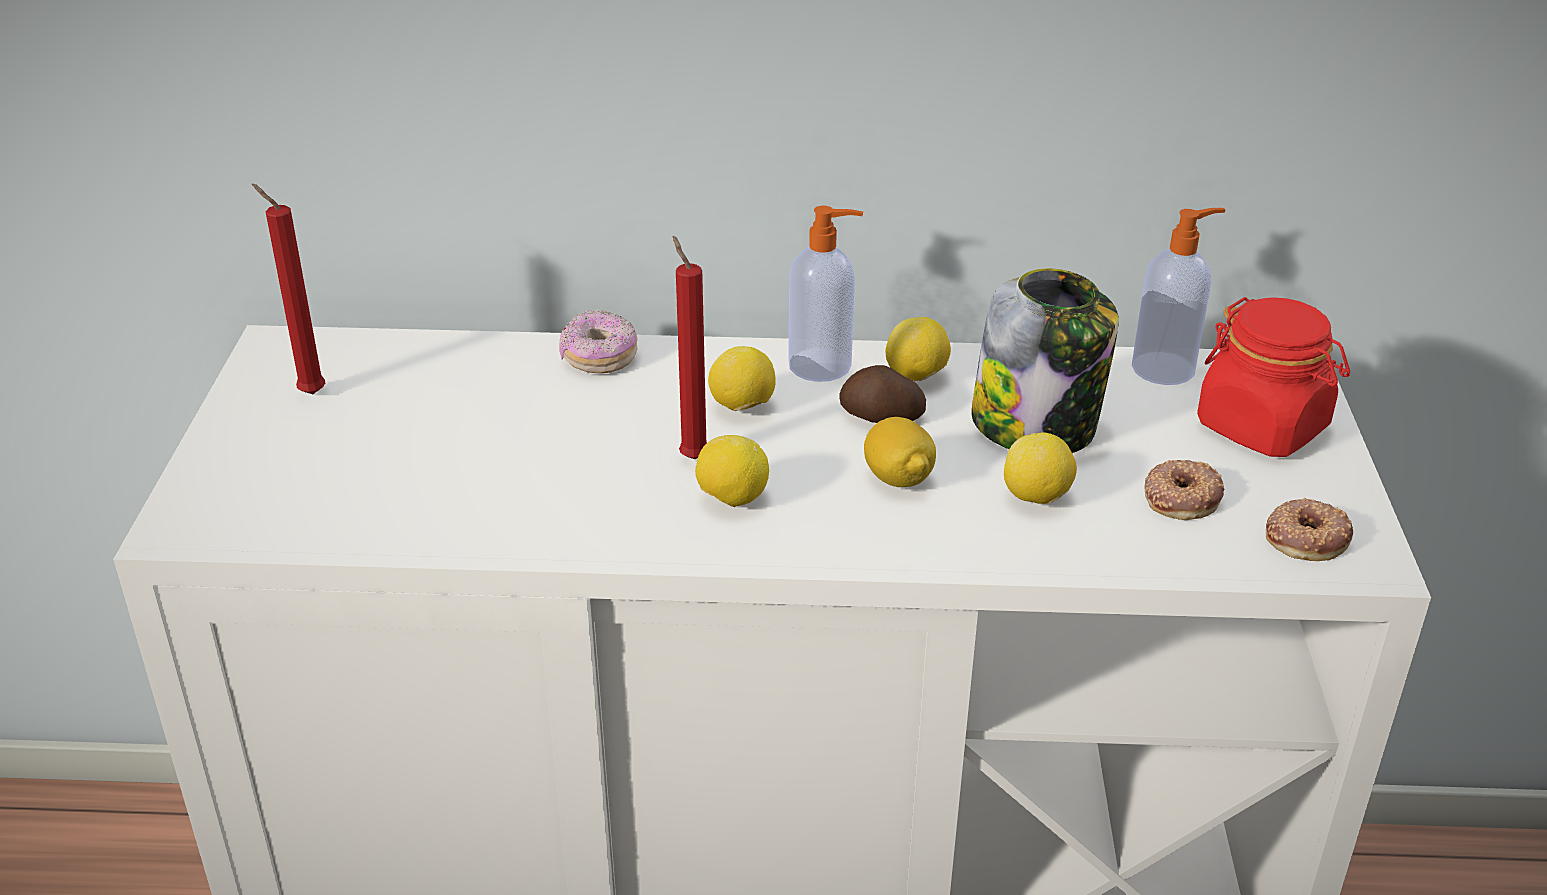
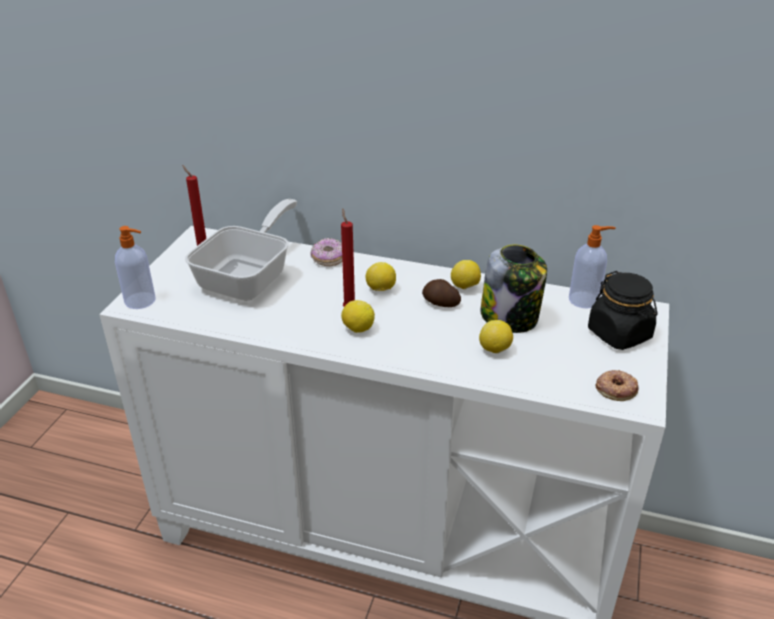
camera: 15 degrees right, 0 degrees up
soap dispenser [788,206,863,382] -> soap dispenser moved to [115,226,155,309]
lemon [864,417,936,487] -> none
donut [1145,460,1224,520] -> none
red jar [1197,297,1350,457] -> black jar [588,271,658,350]
none -> frying pan [185,199,297,301]

